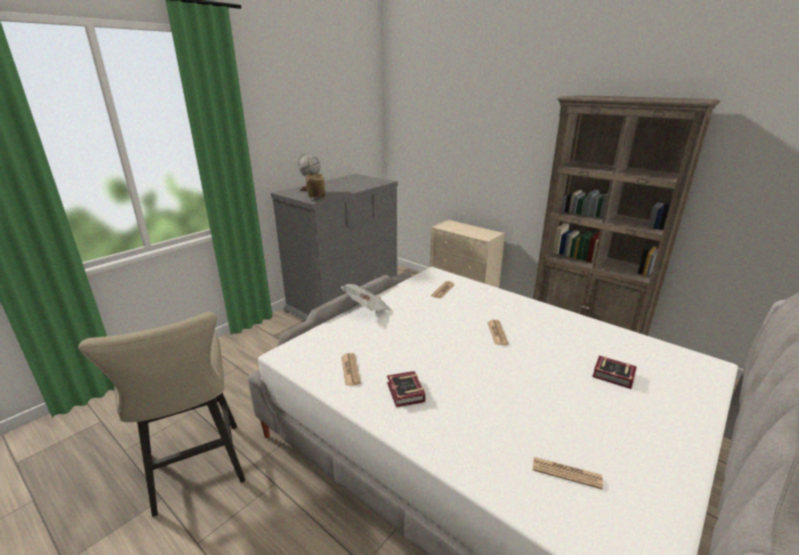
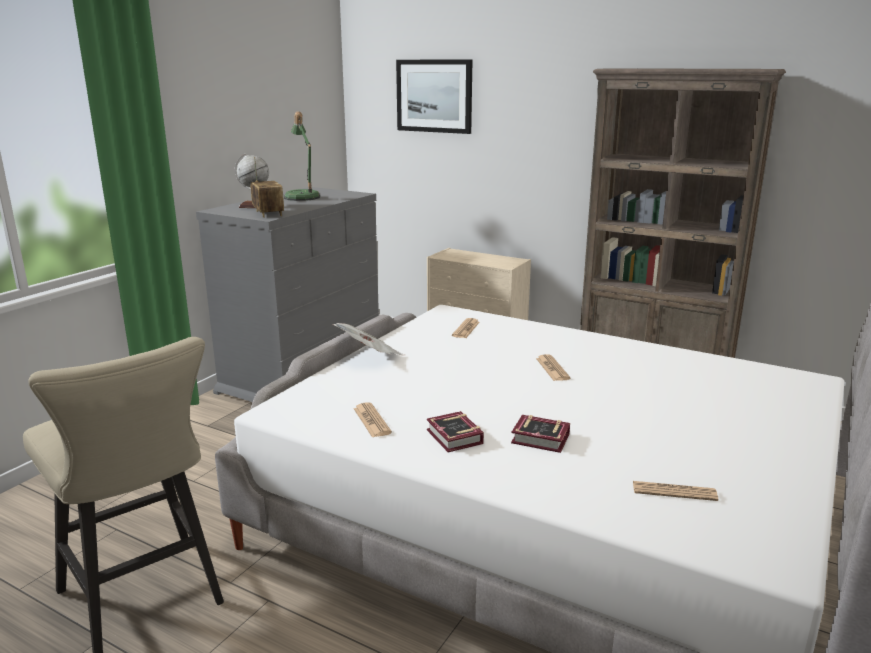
camera: 10 degrees left, 5 degrees down
book [592,356,637,389] -> book moved to [511,415,570,453]
none -> table lamp [284,111,320,201]
none -> picture [396,59,473,134]

